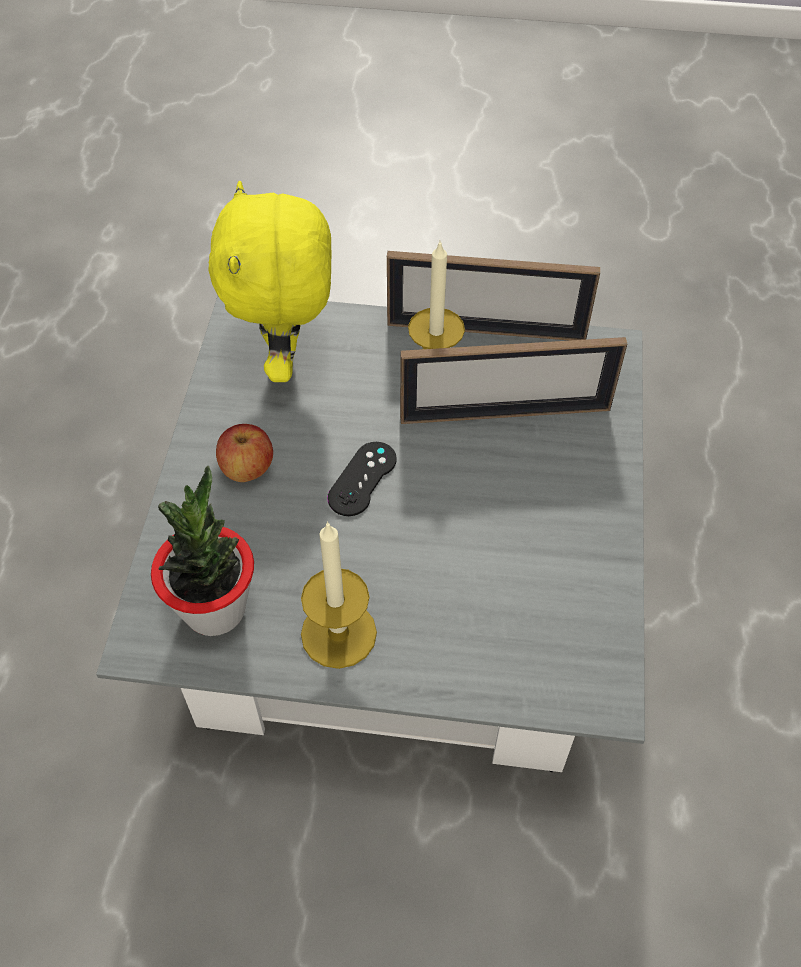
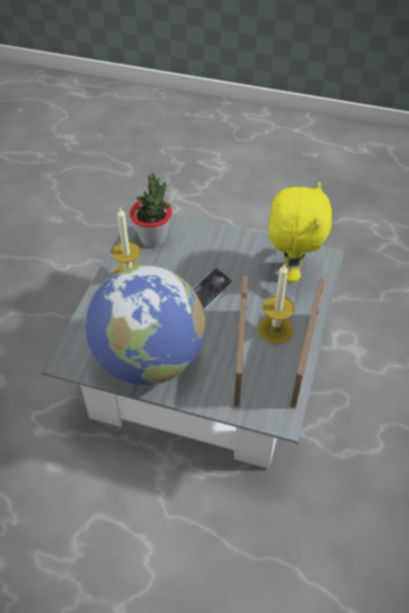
camera: 100 degrees right, 5 degrees down
yellow plush toy [208,181,332,382] -> yellow plush toy turned 90 degrees clockwise [269,182,332,283]
apple [216,424,273,482] -> none
black game controller [327,442,397,516] -> phone [193,268,233,311]
none -> globe [86,266,205,385]

